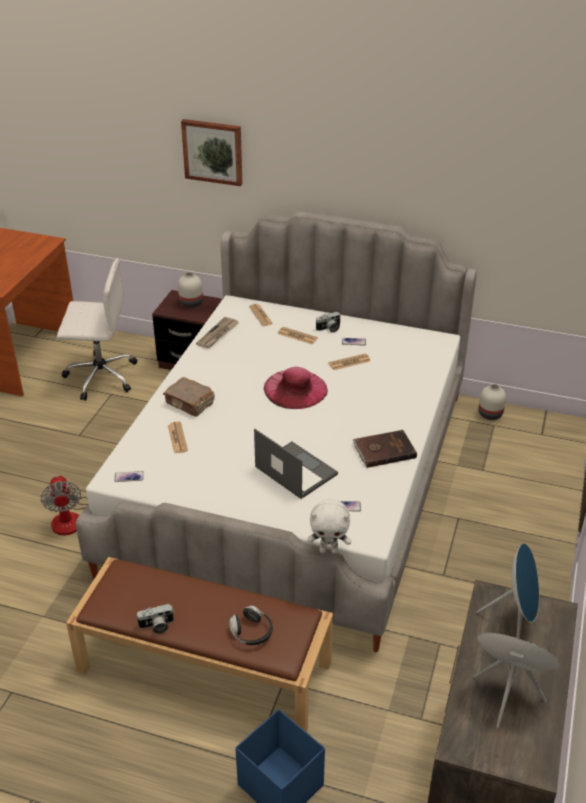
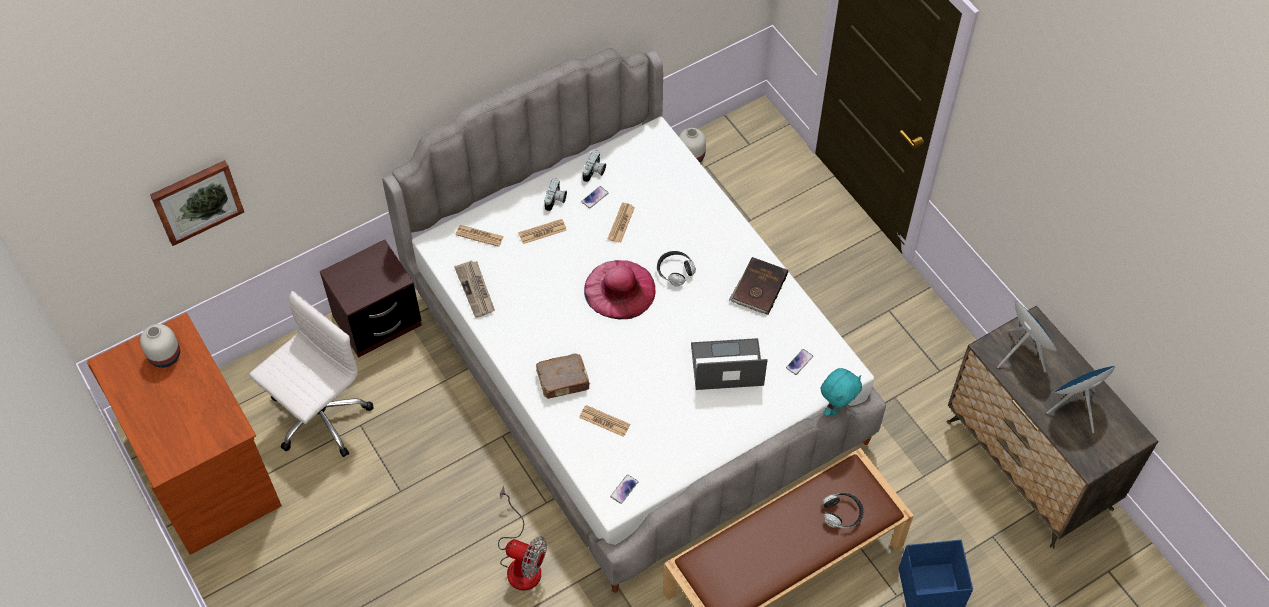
camera: 50 degrees left, 20 degrees up
camera [136,604,174,634] -> camera moved to [582,150,606,182]
white vase [178,272,203,308] -> white vase moved to [140,324,180,368]
picture [181,119,242,186] -> picture moved to [150,160,244,246]
white plush toy [307,499,351,554] -> turquoise plush toy [821,368,862,416]
none -> headphones [657,251,696,287]

